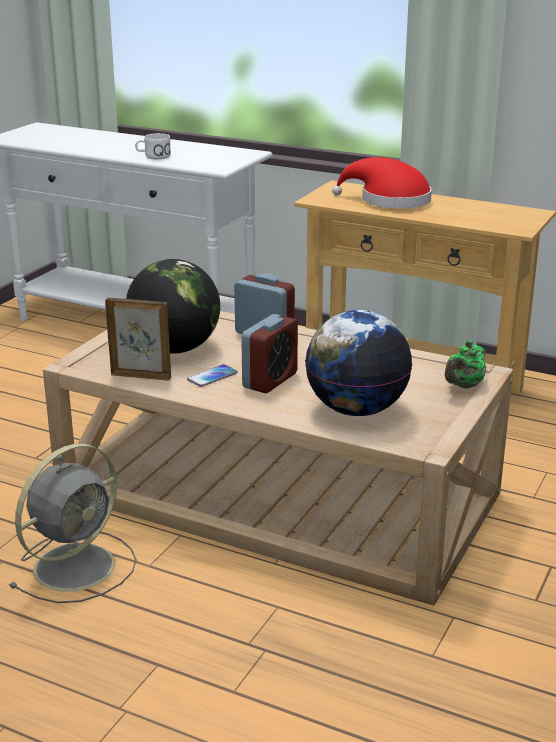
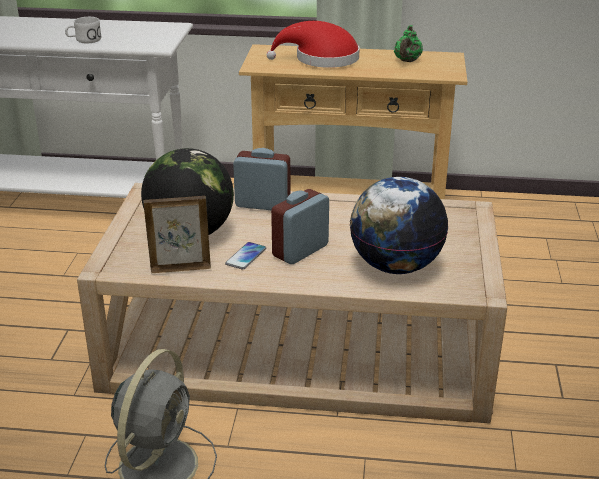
camera: 20 degrees left, 5 degrees up
alarm clock [241,314,298,393] -> alarm clock turned 150 degrees counterclockwise [271,189,329,264]
green teapot [445,340,486,389] -> green teapot moved to [394,25,423,62]

